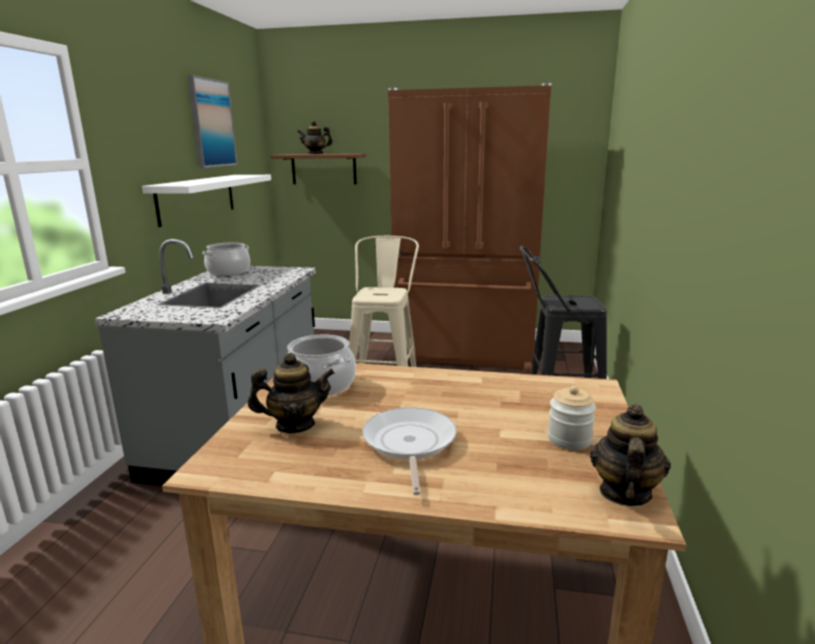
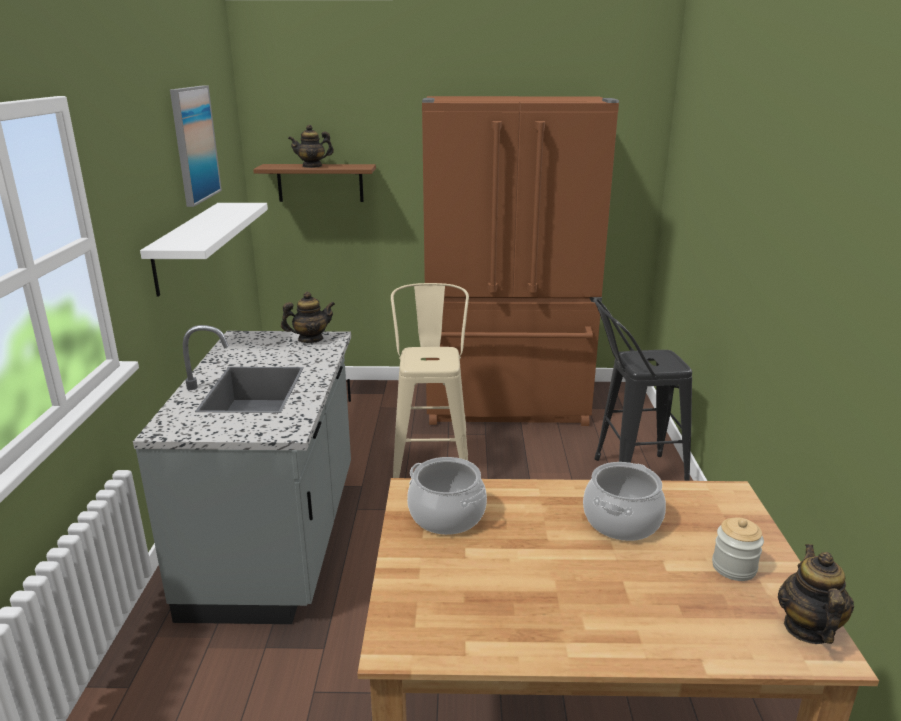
camera: 10 degrees left, 5 degrees up
cooking pot [202,242,250,276] -> cooking pot moved to [583,462,666,541]
teapot [248,353,335,433] -> teapot moved to [281,291,335,343]
frying pan [362,407,457,495] -> none

